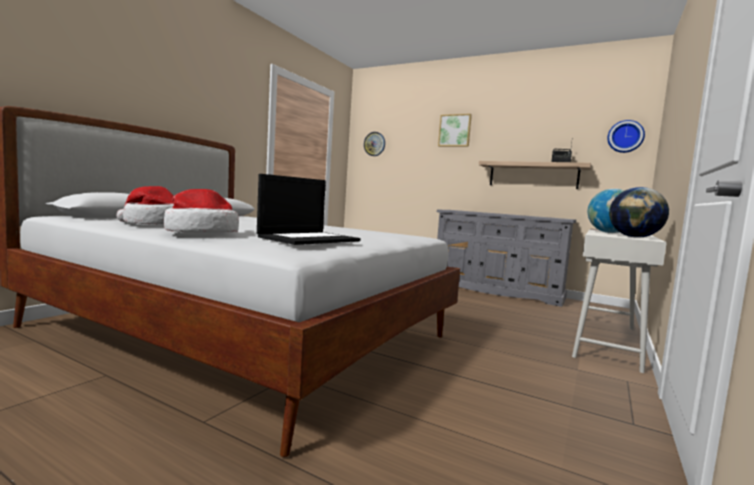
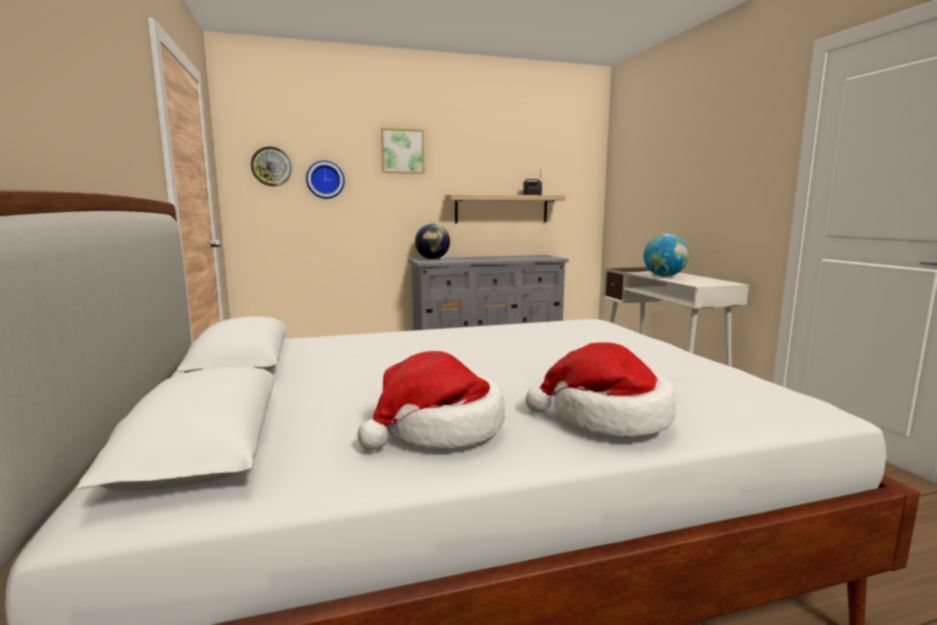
camera: 45 degrees left, 5 degrees up
laptop [257,174,360,245] -> none
wall clock [607,120,645,153] -> wall clock moved to [306,160,345,199]
globe [609,187,669,238] -> globe moved to [415,224,450,259]

